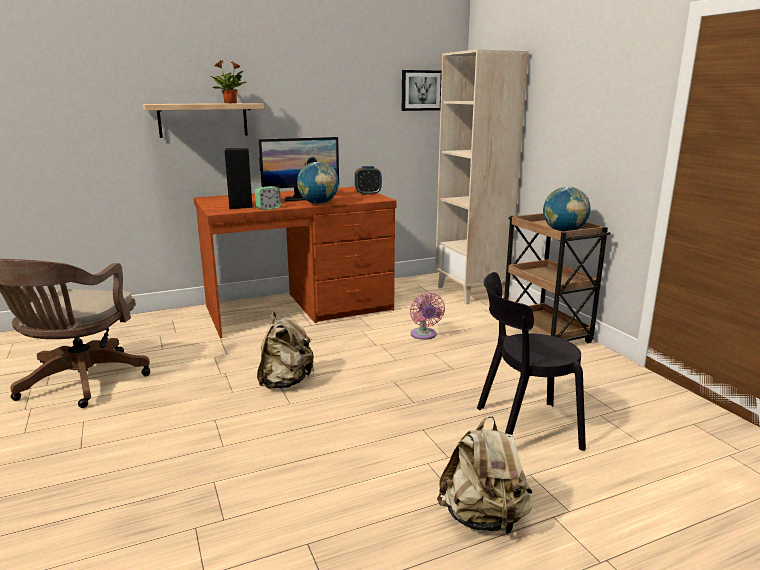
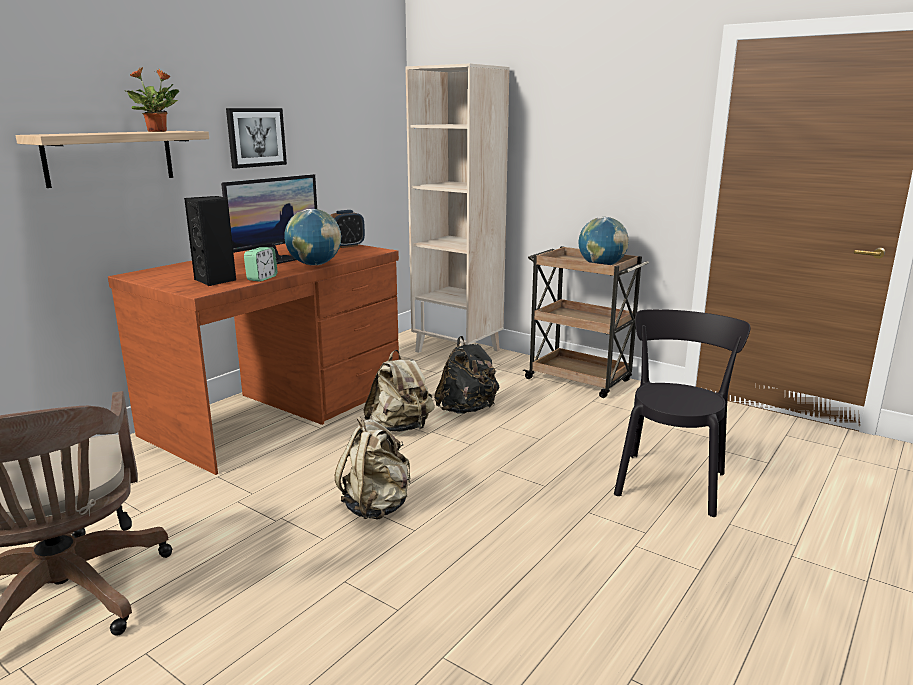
camera: 30 degrees left, 0 degrees up
picture [402,70,442,111] -> picture moved to [226,108,287,168]
pink fan [410,292,445,340] -> black backpack [434,336,499,414]
beige backpack [437,416,532,535] -> beige backpack moved to [363,350,435,432]
black chair [477,272,586,451] -> black chair turned 150 degrees clockwise [614,309,750,517]

